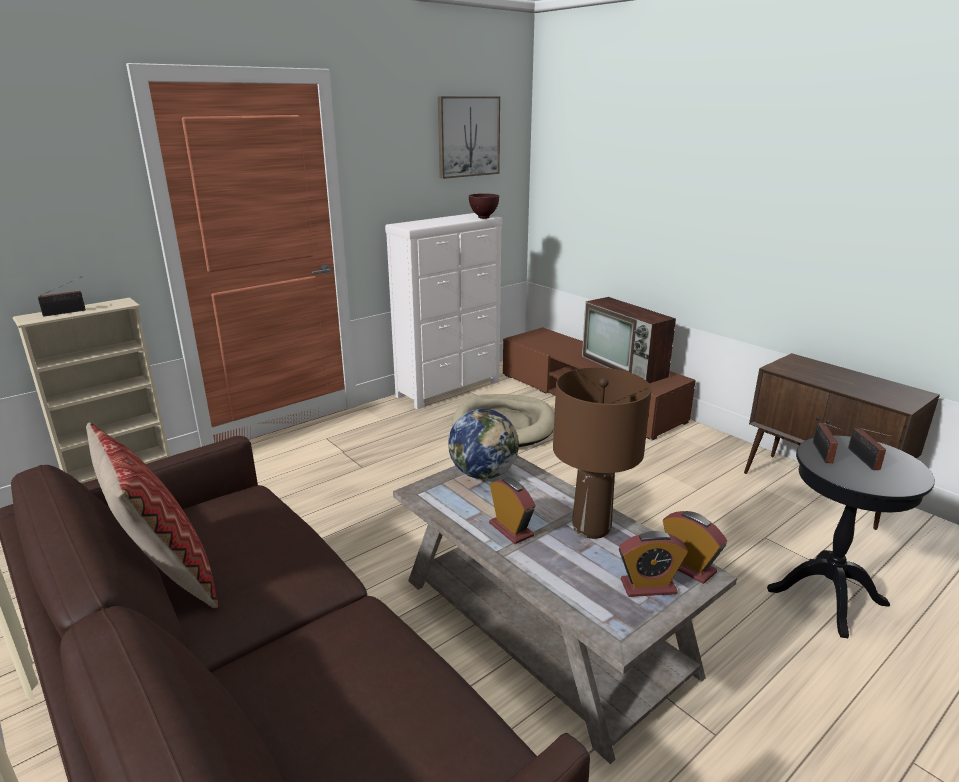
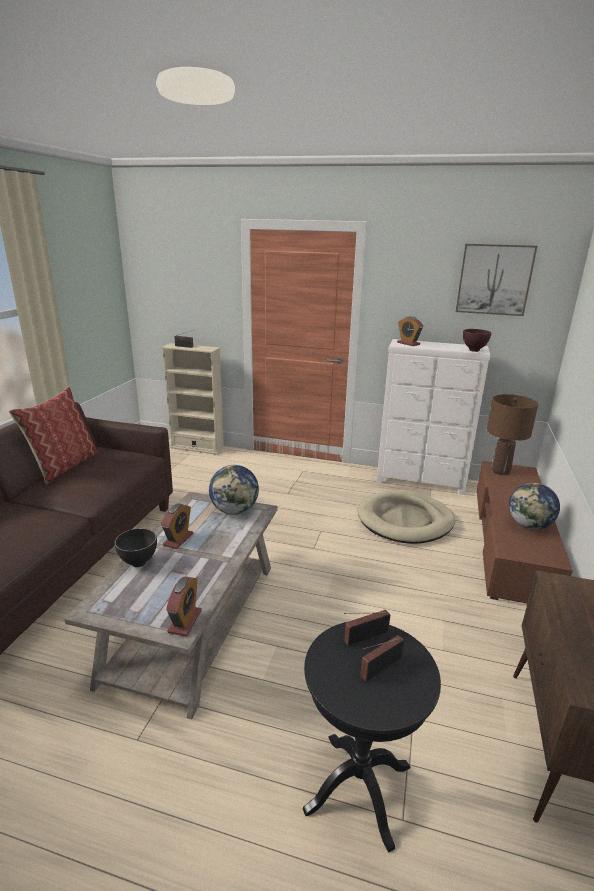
camera: 55 degrees right, 0 degrees up
brown table lamp [553,367,652,539] -> brown table lamp moved to [487,394,538,475]
television [582,297,676,383] -> globe [509,483,560,530]
alarm clock [619,531,688,597] -> alarm clock moved to [397,316,423,346]
none -> black bowl [115,528,157,567]

